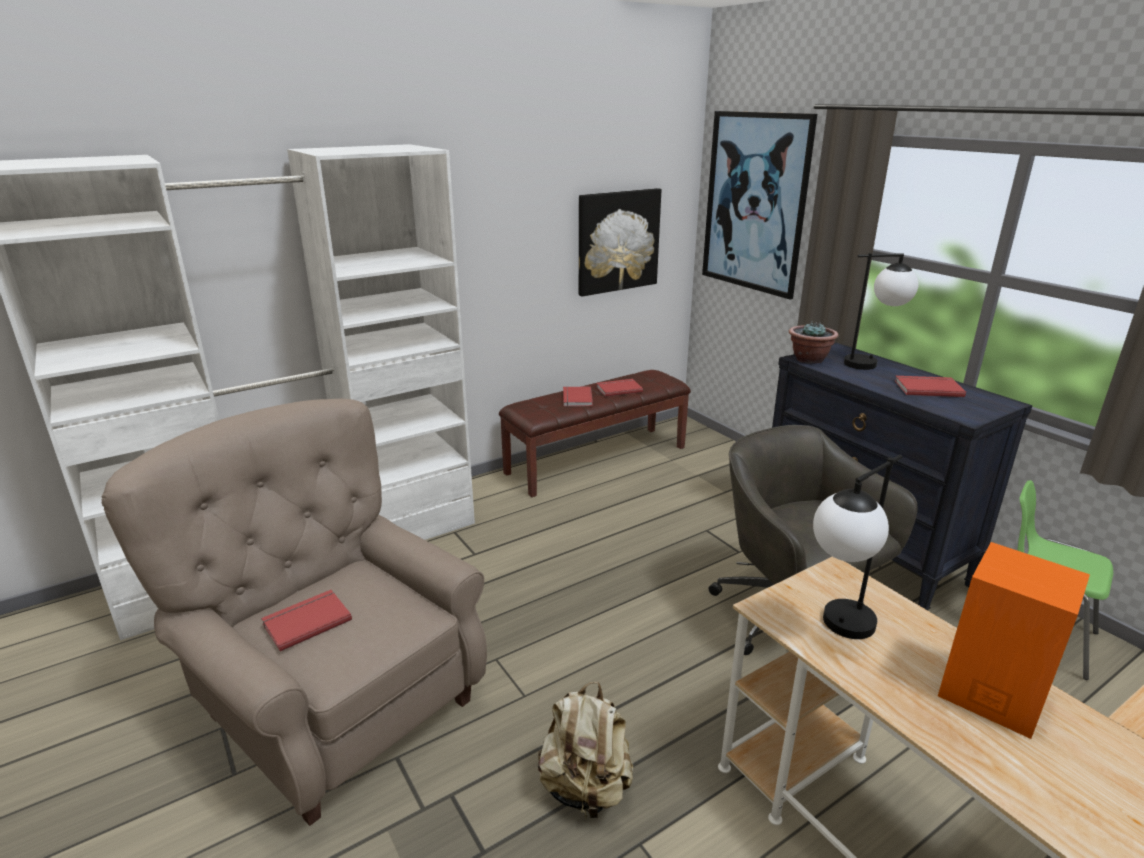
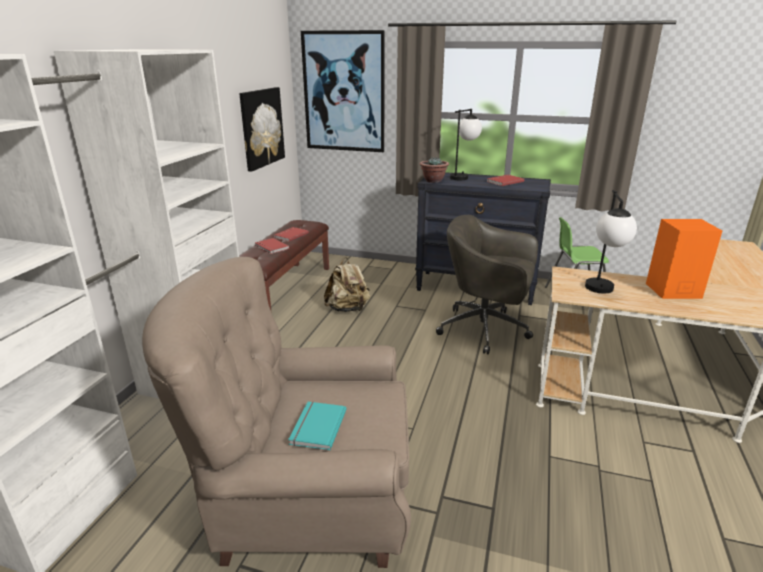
camera: 40 degrees left, 0 degrees up
red book [261,590,352,652] -> turquoise book [288,402,347,450]
beige backpack [538,682,633,819] -> beige backpack moved to [324,257,370,312]

